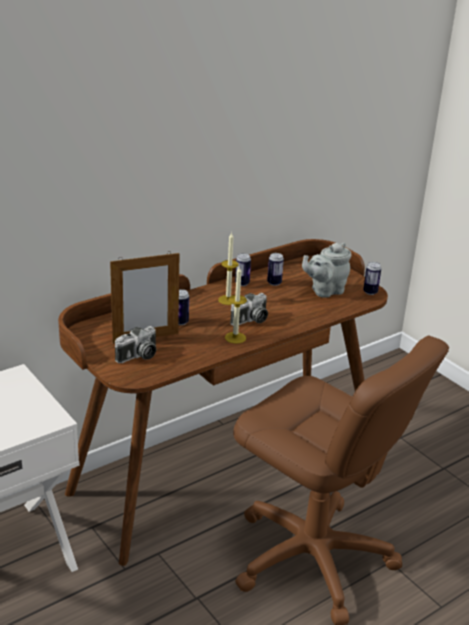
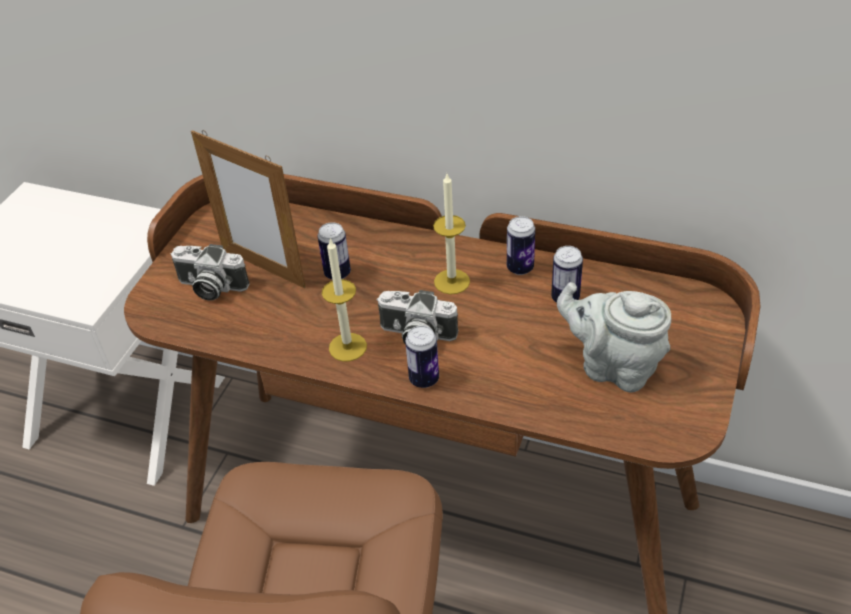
camera: 60 degrees right, 15 degrees up
can [363,262,381,295] -> can moved to [405,326,439,388]

